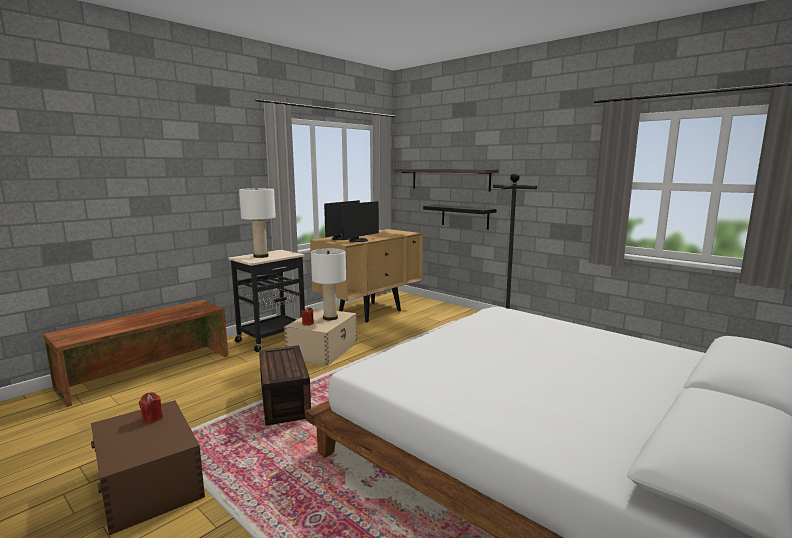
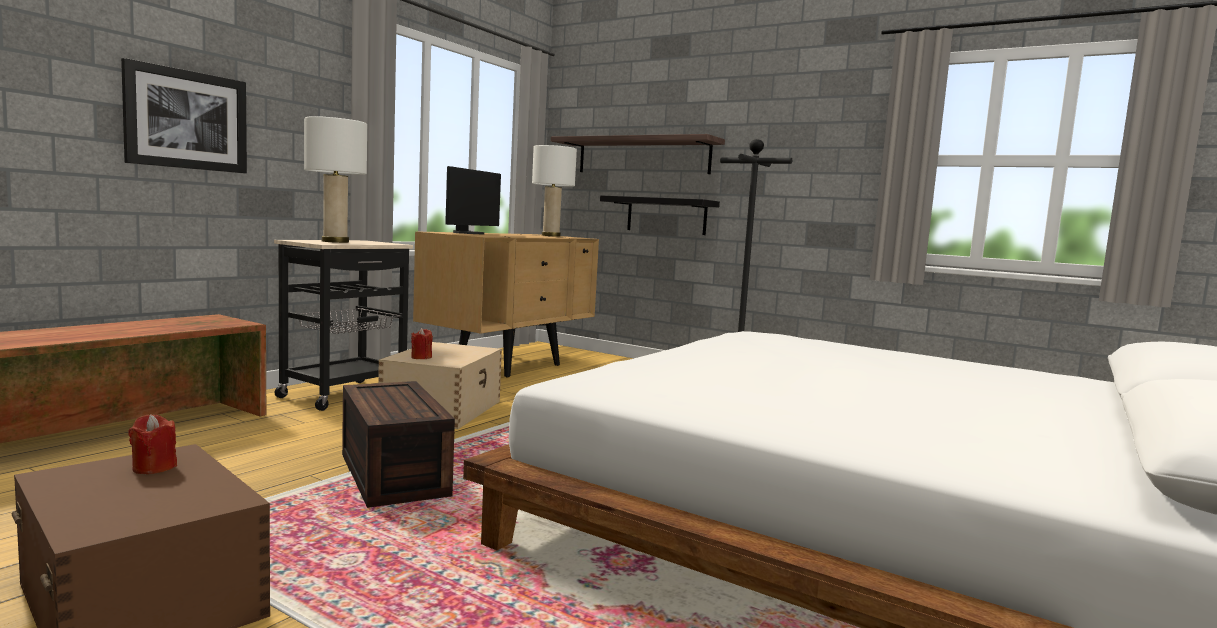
camera: 10 degrees left, 5 degrees down
white table lamp [311,249,346,320] -> white table lamp moved to [532,145,577,237]
monitor [341,201,379,242] -> none
none -> picture [121,58,247,173]

